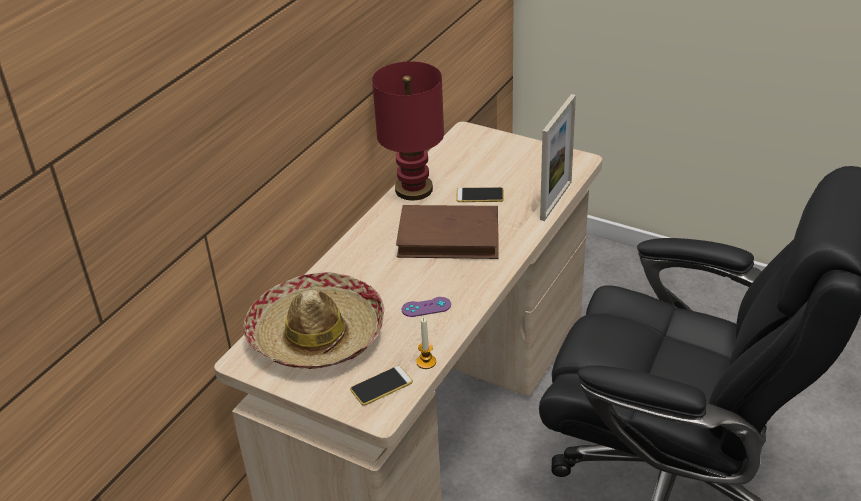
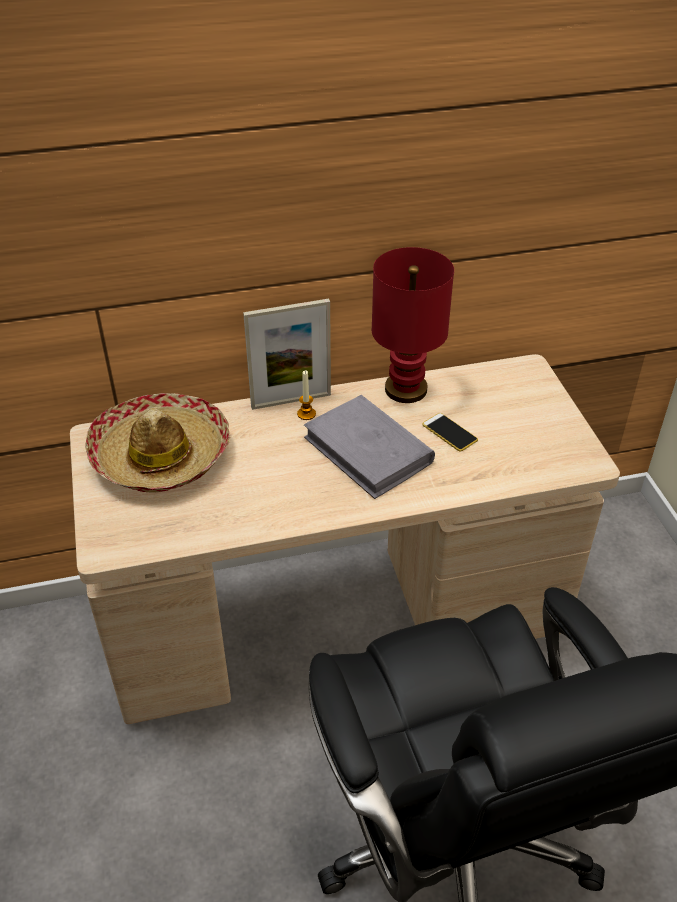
camera: 45 degrees right, 5 degrees up
phone [350,366,413,406] -> none
brown book [396,205,498,259] -> grey book [304,395,435,499]
purple game controller [402,297,451,317] -> none
candle [416,318,436,369] -> candle moved to [297,370,316,420]
picture frame [540,94,576,221] -> picture frame moved to [243,299,331,410]

